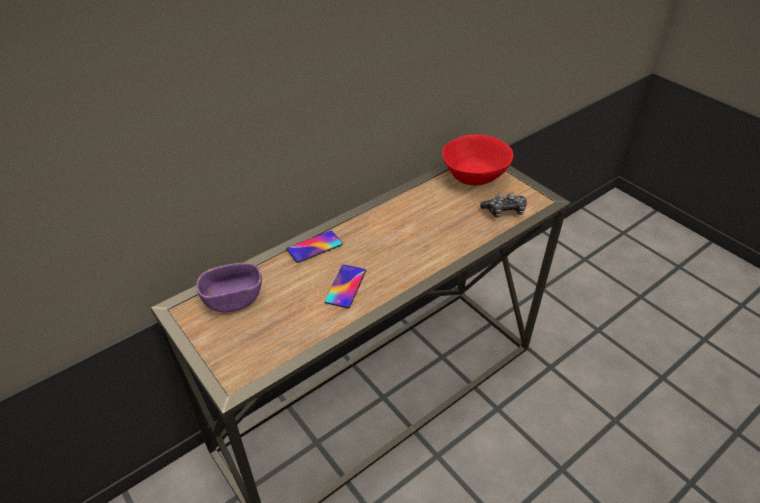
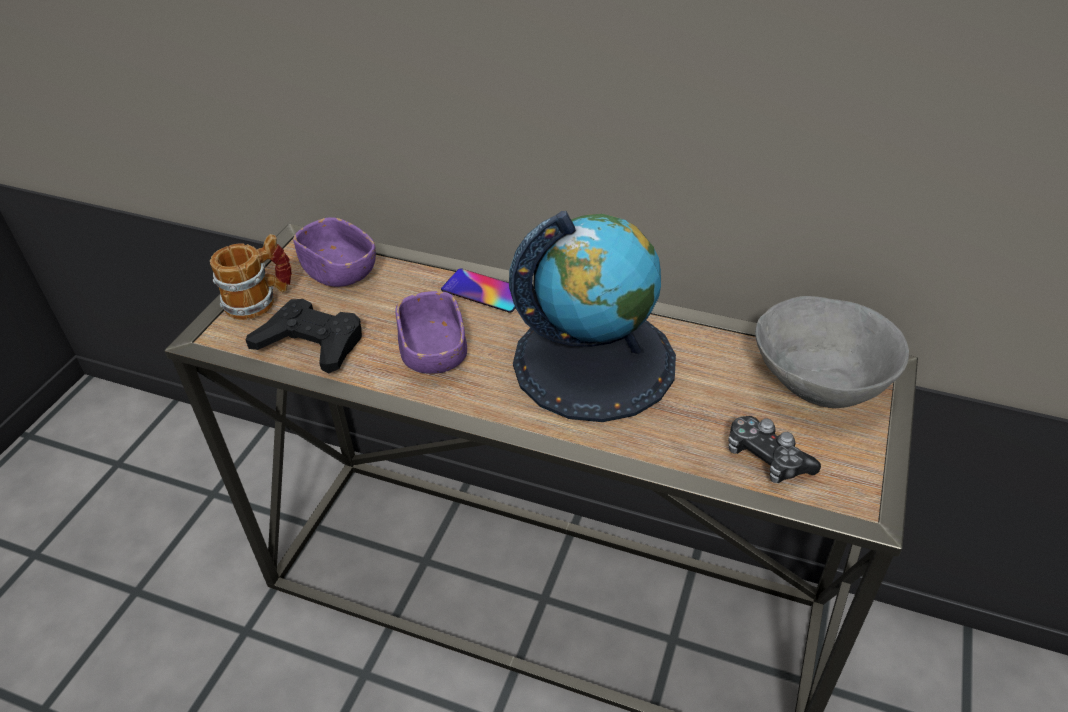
camera: 60 degrees right, 0 degrees up
phone [325,265,366,308] -> purple bowl [395,291,467,374]
red bowl [442,134,513,185] -> grey bowl [755,296,909,408]
none -> mug [210,234,292,320]
none -> black game controller [246,299,362,374]
none -> globe [509,211,676,422]

